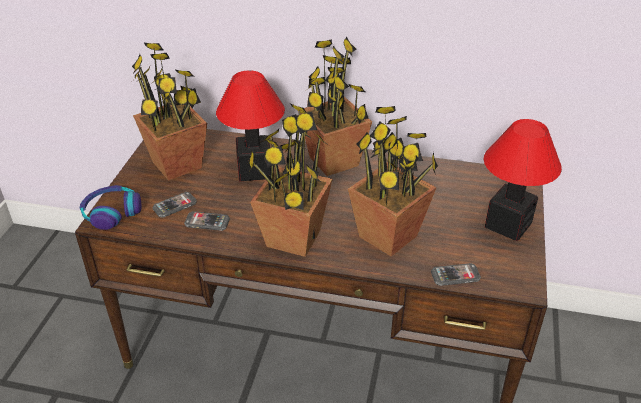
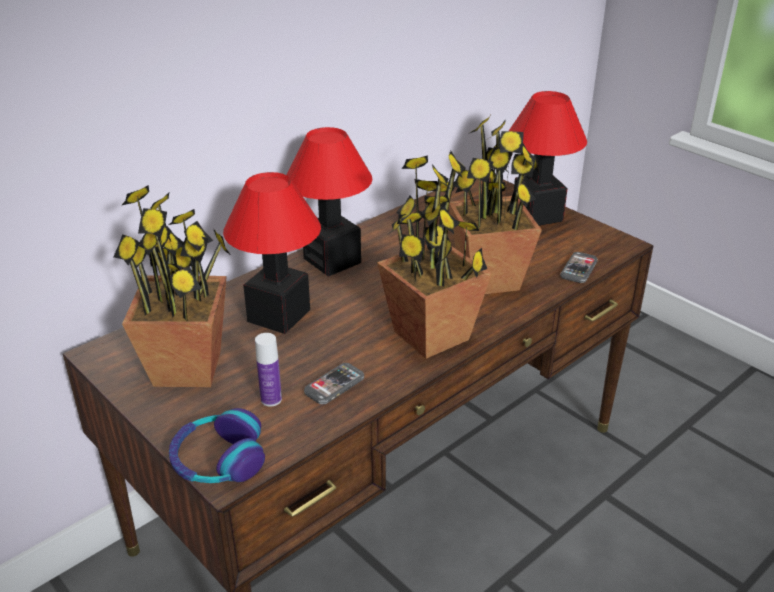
camera: 55 degrees left, 5 degrees down
phone [153,192,197,218] -> bottle [255,333,282,407]
potted plant [298,37,372,176] -> table lamp [287,127,372,277]

